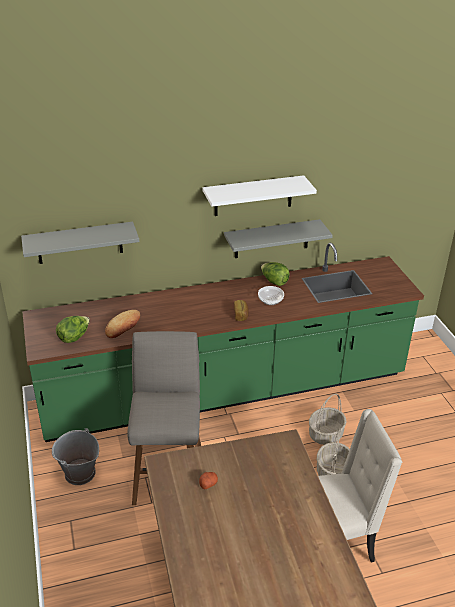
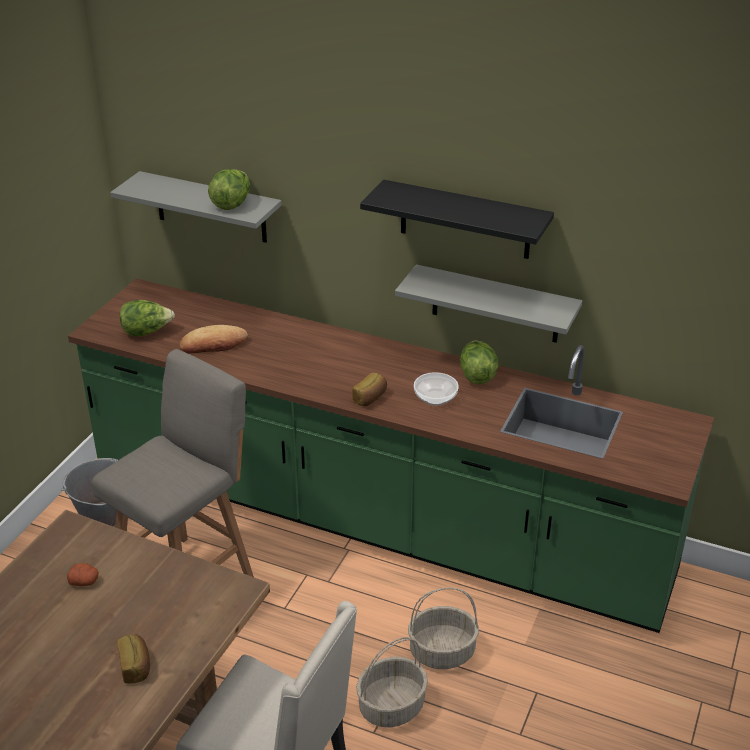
camera: 40 degrees right, 0 degrees up
white shelf [202,175,317,216] -> black shelf [360,180,554,259]
none -> bread [117,635,150,684]
none -> lettuce [208,169,250,210]

